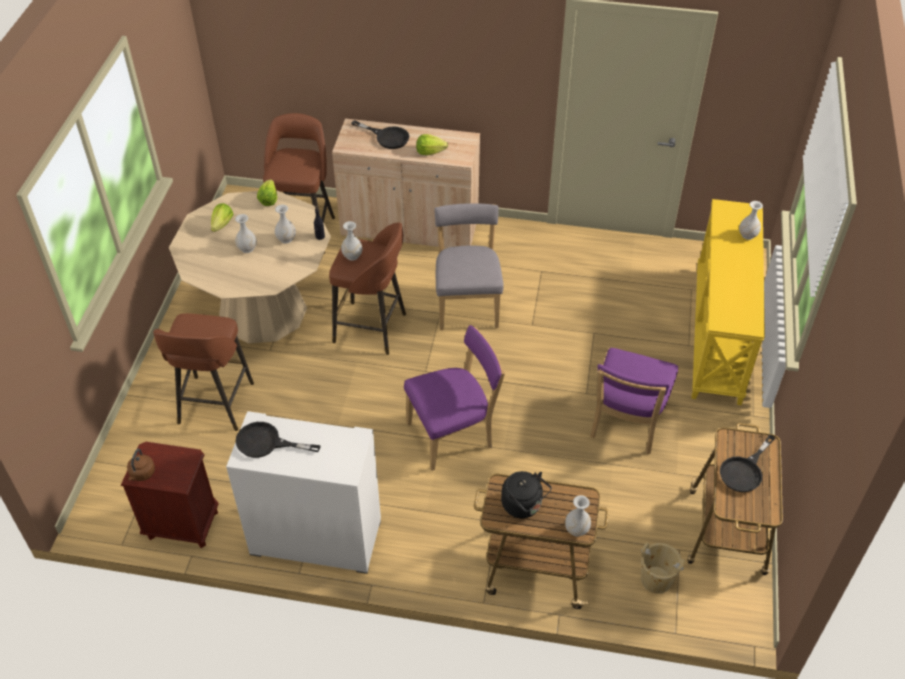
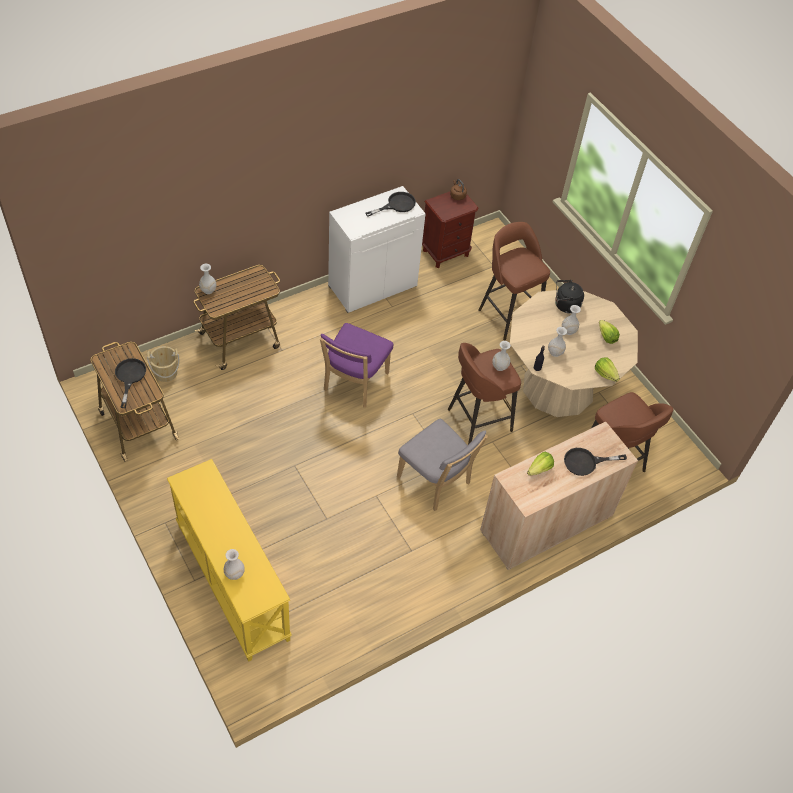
camera: 135 degrees right, 5 degrees up
black kettle [501,471,552,518] -> black kettle moved to [555,280,584,313]
purple chair [590,348,678,454] -> none

